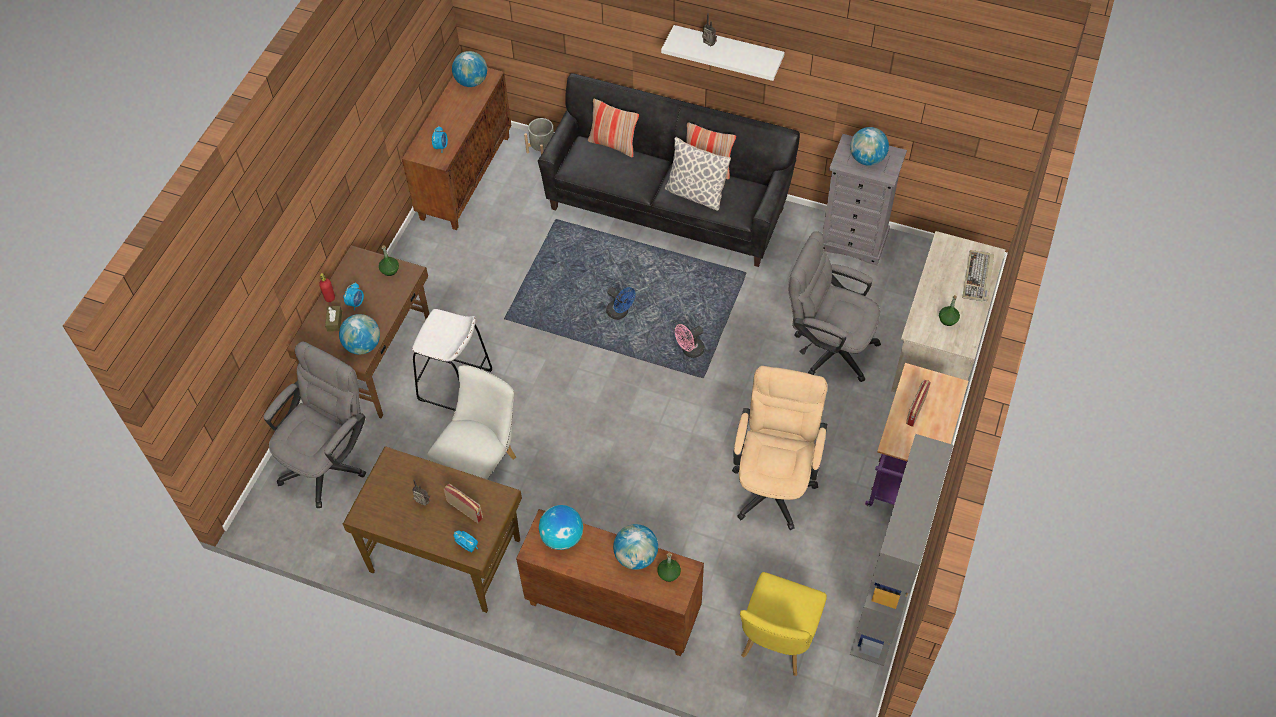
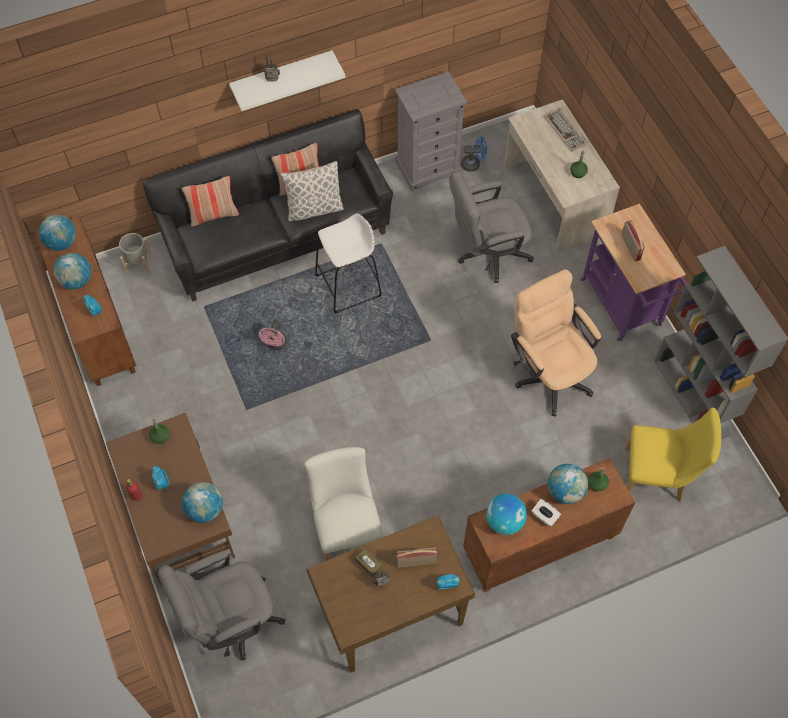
camera: 45 degrees left, 5 degrees up
grey office chair [263,341,366,508] -> grey office chair turned 105 degrees counterclockwise [157,550,285,661]
brown tissue box [325,306,342,331] -> brown tissue box moved to [355,549,382,577]
white stool [412,309,492,411] -> white stool moved to [315,214,381,314]
blue fan [606,287,635,320] -> blue fan moved to [461,137,487,172]
pink fan [675,324,705,358] -> pink fan moved to [259,320,287,350]
yellow chair [740,572,827,676] -> yellow chair turned 60 degrees counterclockwise [625,407,722,501]
globe [850,127,889,166] -> globe moved to [54,253,91,289]
none -> white tissue box [532,499,561,527]

